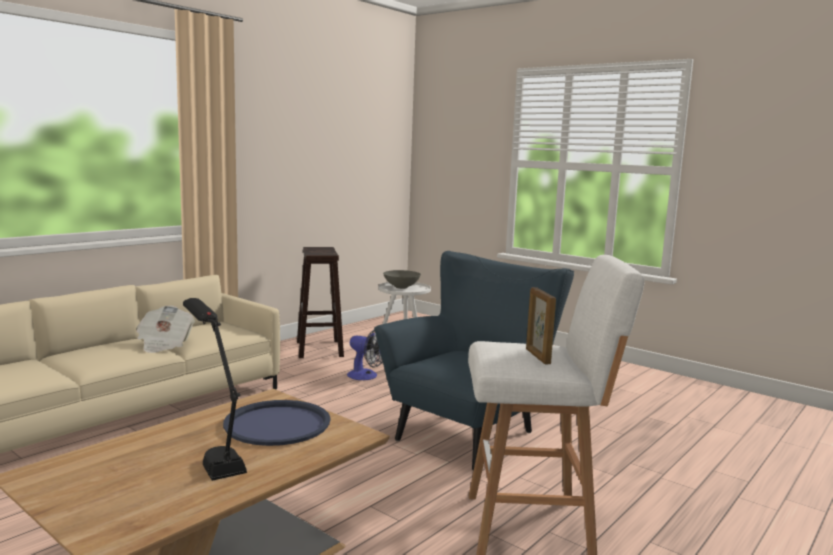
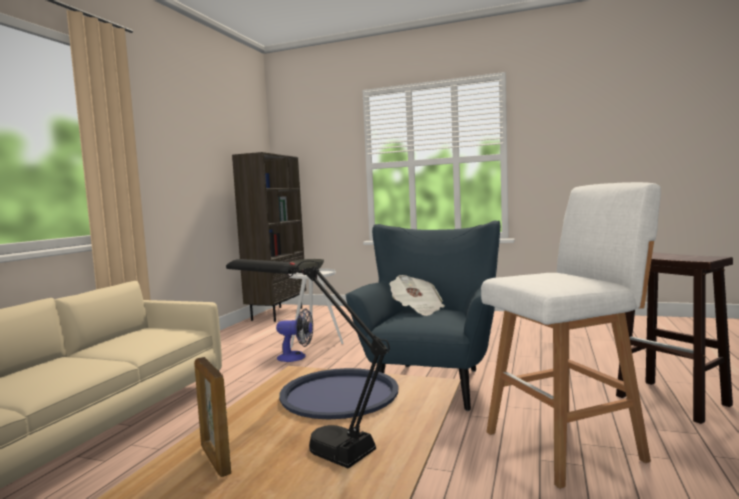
camera: 20 degrees left, 5 degrees down
newspaper [136,305,195,353] -> newspaper moved to [389,275,445,316]
brown stool [297,247,344,358] -> brown stool moved to [616,252,733,424]
picture frame [526,287,556,364] -> picture frame moved to [194,357,231,477]
none -> brown bookcase [232,152,306,322]

